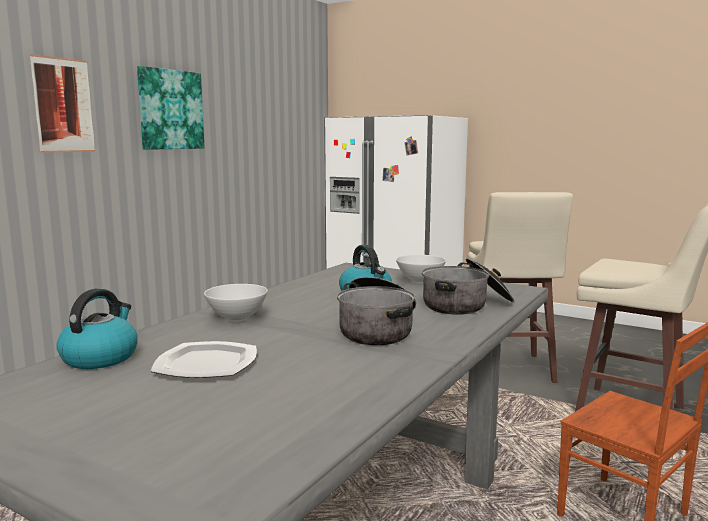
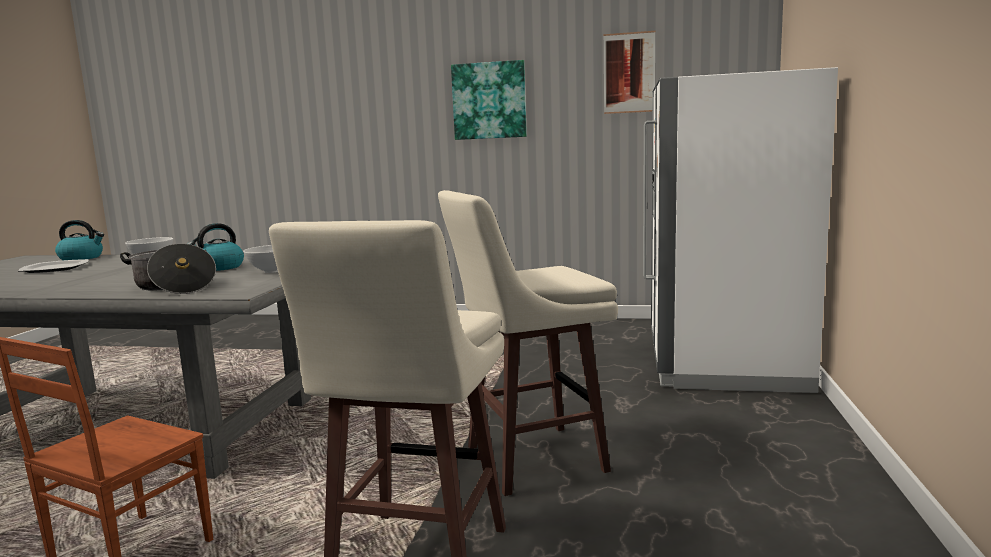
camera: 70 degrees right, 0 degrees up
picture [29,54,95,153] -> picture moved to [604,31,655,114]
cooking pot [337,277,416,345] -> none

